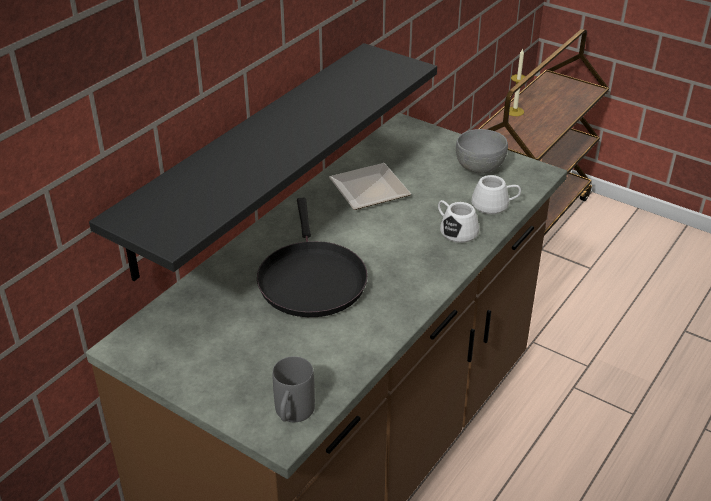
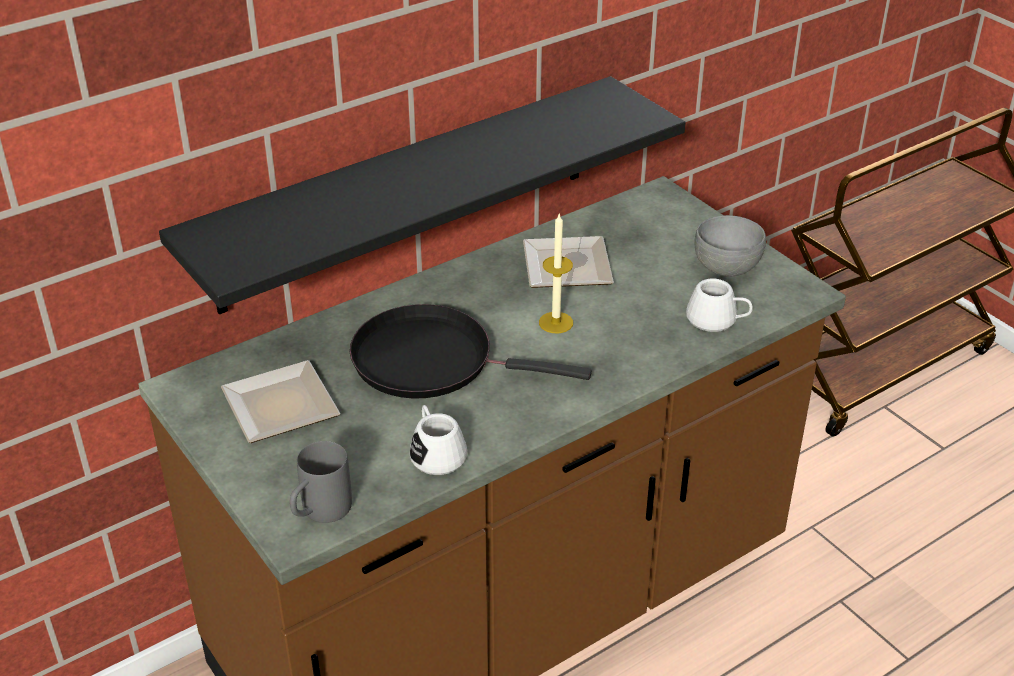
camera: 20 degrees right, 0 degrees up
black frying pan [257,198,368,317] -> black frying pan turned 90 degrees clockwise [350,304,592,399]
white mug [438,200,479,243] -> white mug moved to [410,405,467,475]
candle [509,48,526,116] -> candle moved to [539,214,573,333]
none -> plate [221,360,341,443]

